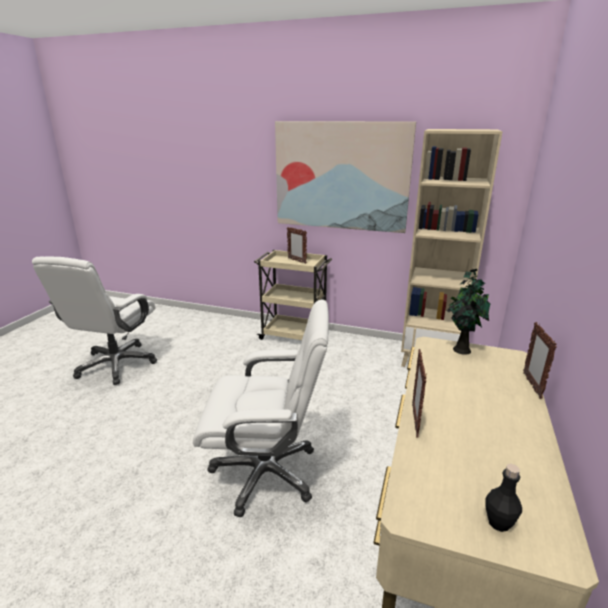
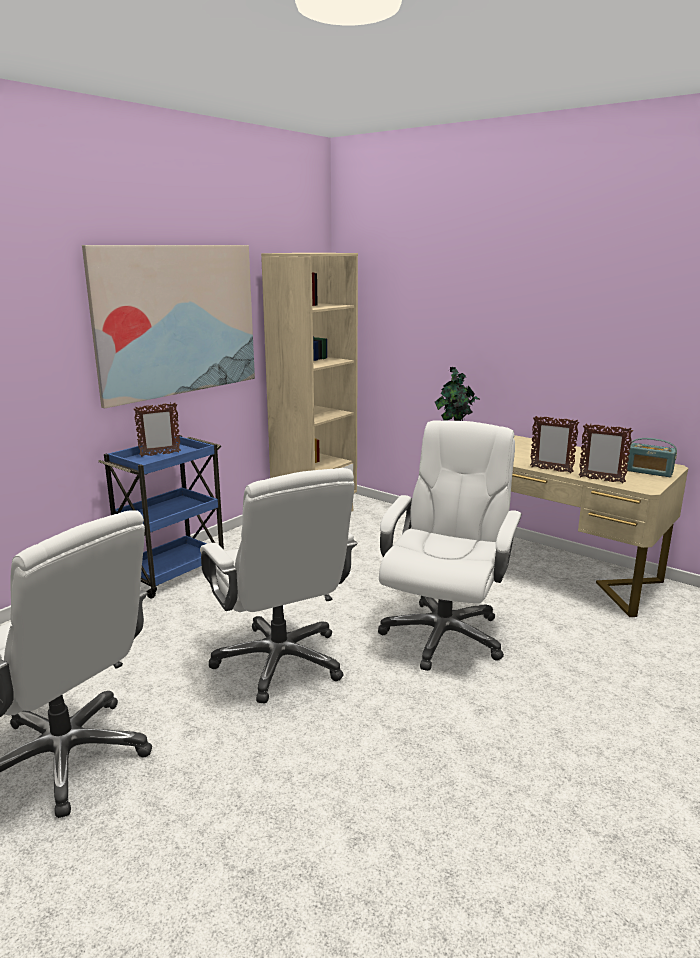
camera: 70 degrees left, 5 degrees down
beige cart [254,250,332,340] -> blue cart [98,435,224,599]
black bottle [485,464,522,532] -> radio [626,438,677,477]
picture frame [523,322,557,399] -> picture frame moved to [579,424,633,483]
none -> white office chair [200,468,357,703]

